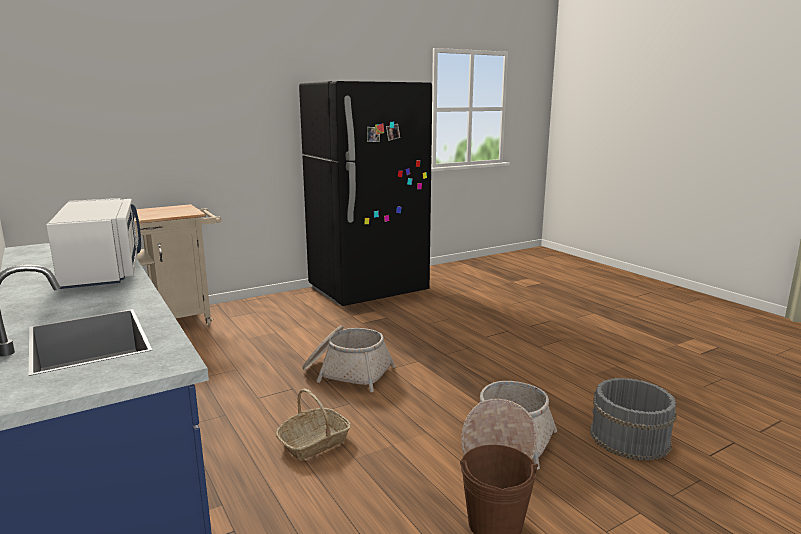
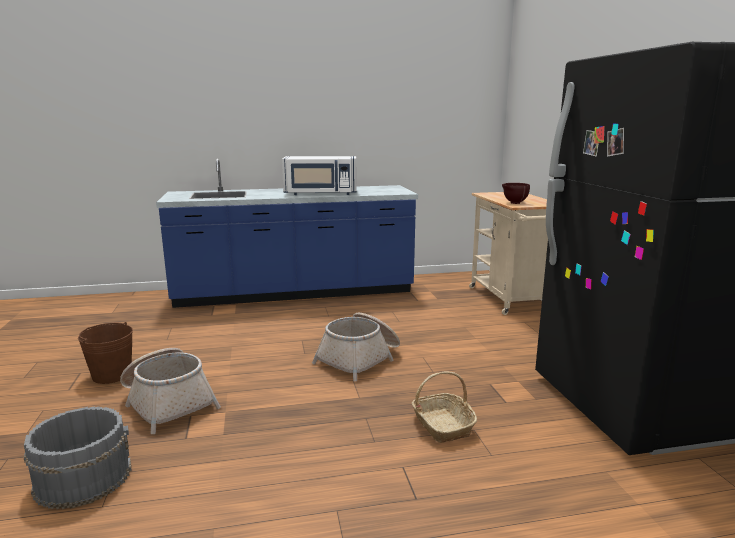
camera: 110 degrees right, 0 degrees up
basket [276,389,351,460] -> basket moved to [412,372,477,443]
none -> brown bowl [502,183,530,204]

